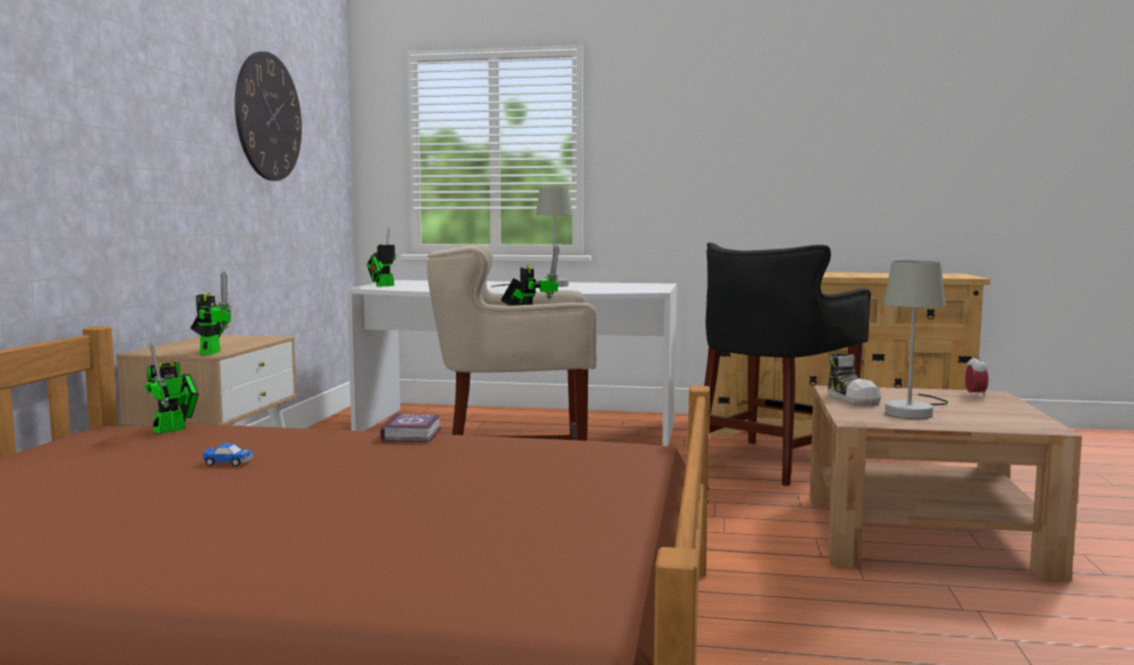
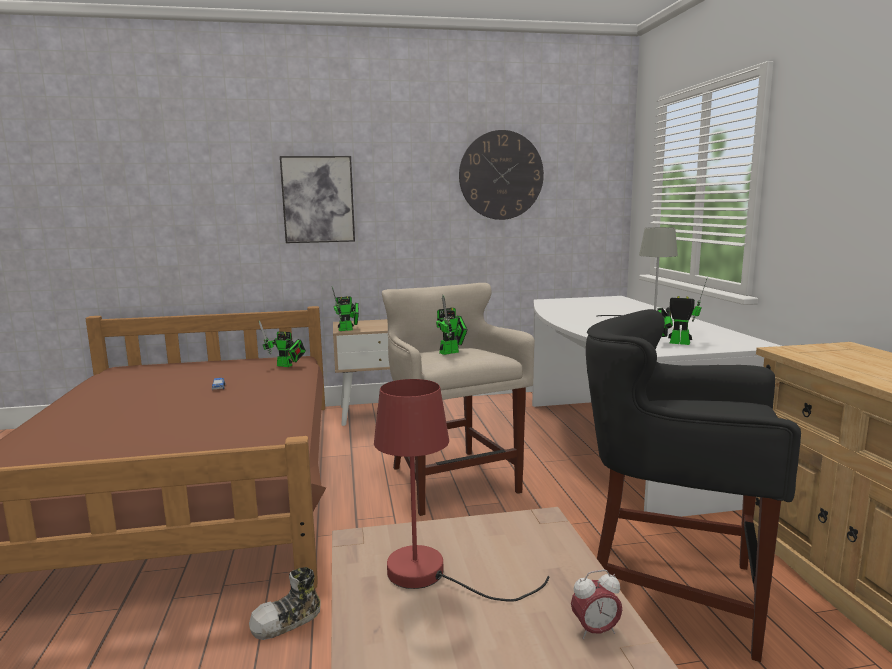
camera: 70 degrees right, 5 degrees up
toy robot [367,227,396,287] -> toy robot moved to [657,276,708,345]
book [380,413,441,443] -> none
shoe [827,354,881,406] -> shoe moved to [249,567,320,640]
grey table lamp [883,261,948,419] -> red table lamp [374,379,550,602]
none -> picture [280,156,355,243]

